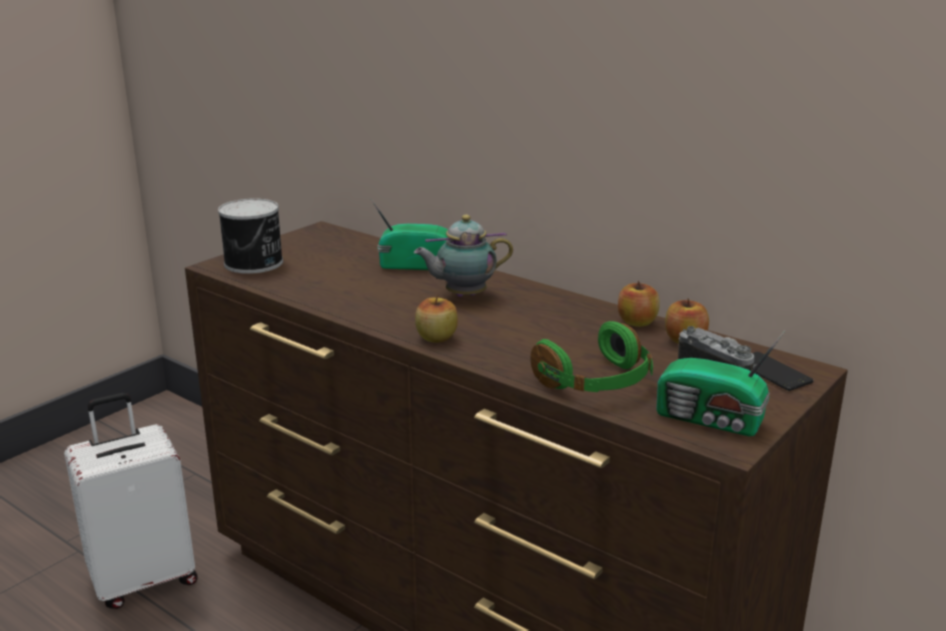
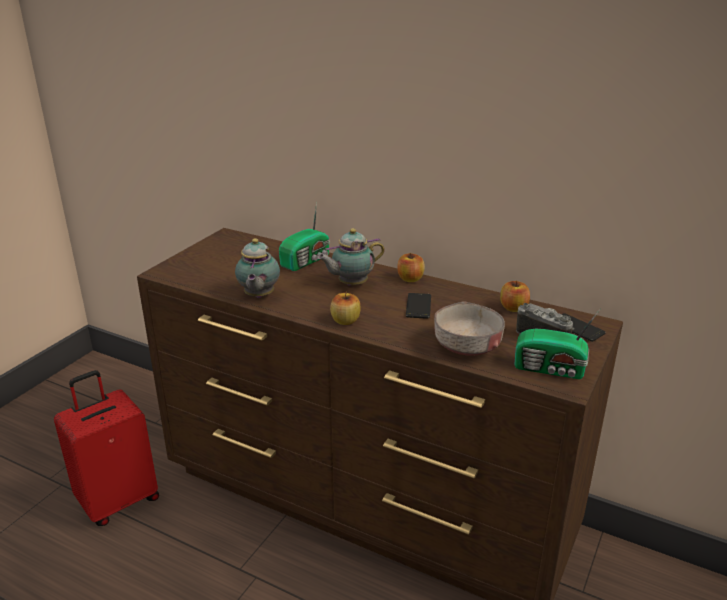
camera: 10 degrees left, 5 degrees up
white suitcase [64,393,198,609] -> red suitcase [54,370,159,526]
can [218,198,283,274] -> none
radio [371,199,448,270] -> radio turned 135 degrees clockwise [279,202,330,271]
green headphones [531,321,653,392] -> grey bowl [434,301,505,356]
apple [618,281,660,327] -> apple moved to [397,253,425,282]
none -> teapot [235,238,280,298]
none -> phone [406,293,431,319]

